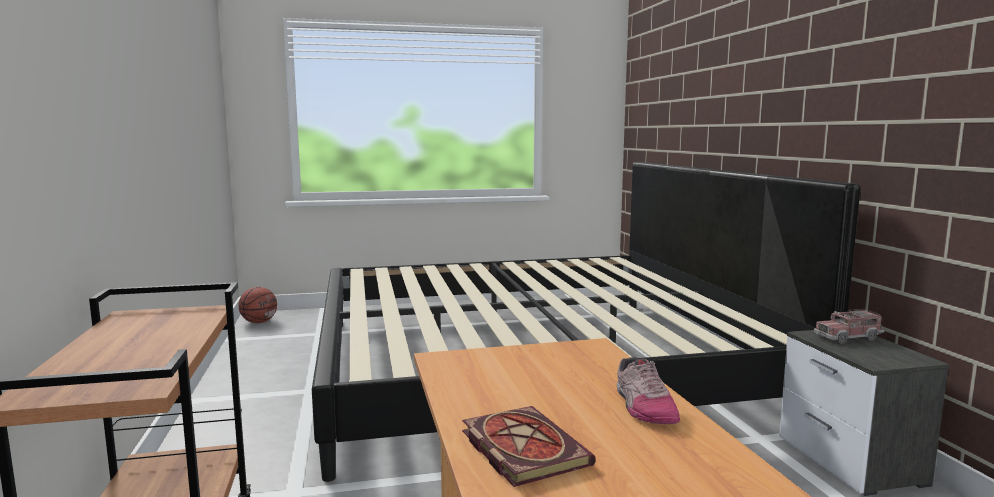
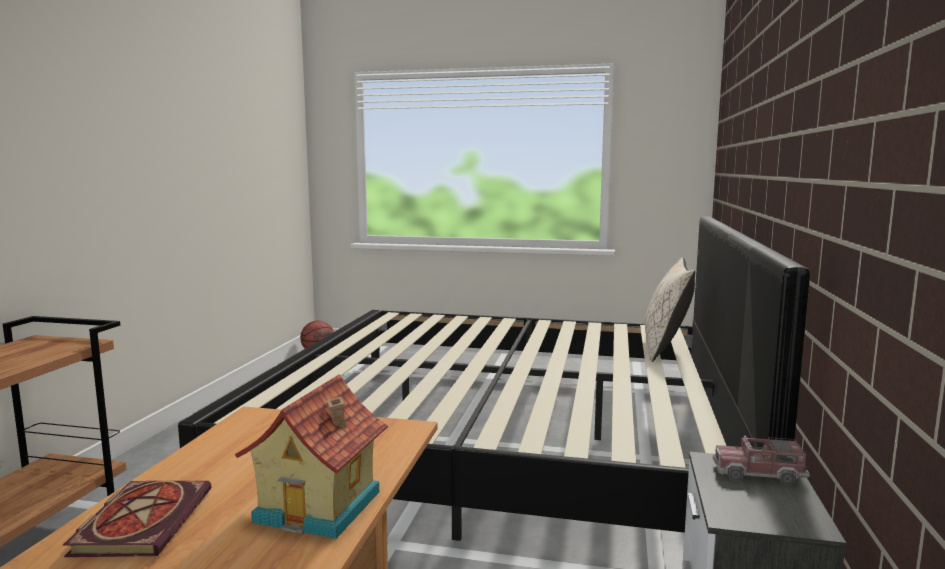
camera: 25 degrees right, 0 degrees up
shoe [617,357,680,424] -> toy house [235,374,388,539]
none -> beige pillow [645,257,695,362]

